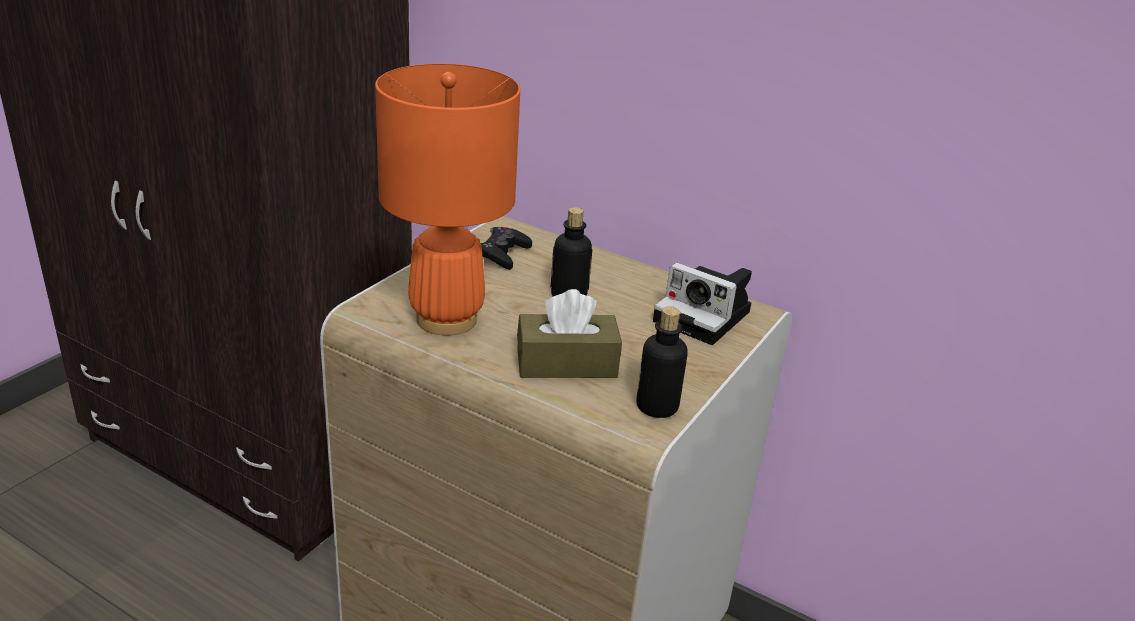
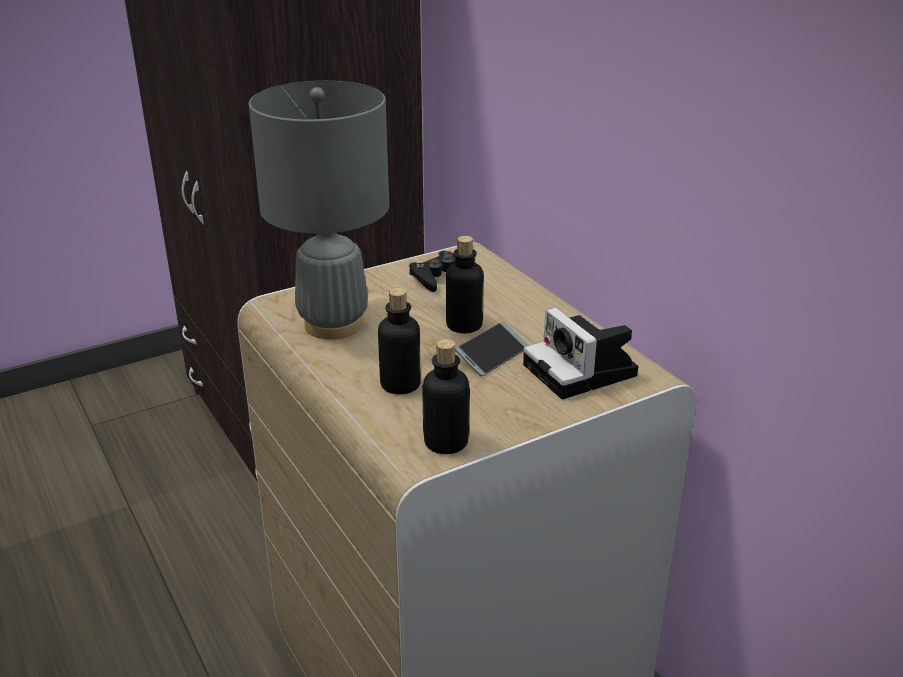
camera: 30 degrees right, 0 degrees up
orange table lamp [375,64,520,335] -> grey table lamp [249,81,389,339]
brown tissue box [517,289,622,378] -> bottle [378,288,421,394]
none -> phone [455,321,529,376]

